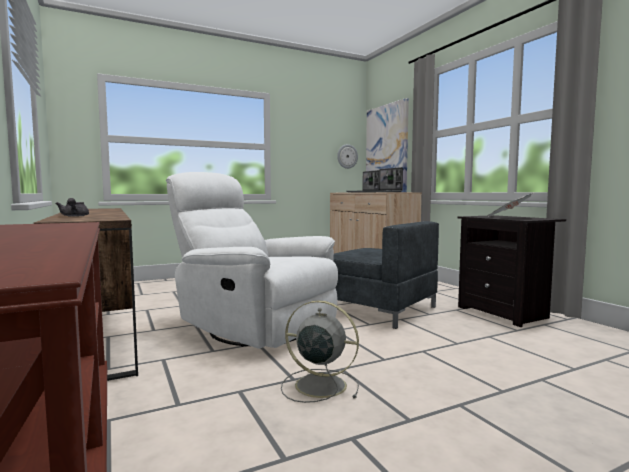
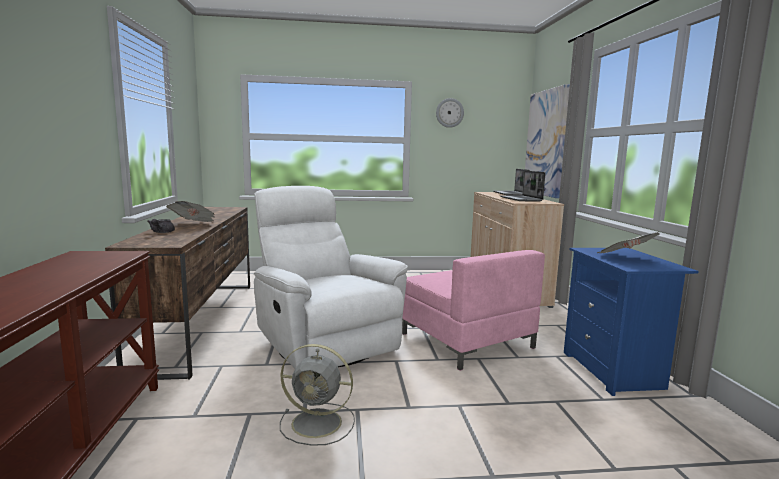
camera: 20 degrees right, 5 degrees up
grey fan [281,300,359,403] -> grey fan turned 150 degrees clockwise [280,344,355,446]
grey armchair [333,221,439,329] -> pink armchair [402,250,545,371]
wall clock [337,144,358,169] -> wall clock moved to [436,98,464,128]
black nightstand [458,215,566,327] -> blue nightstand [564,248,699,396]
none -> newspaper [166,201,215,222]

